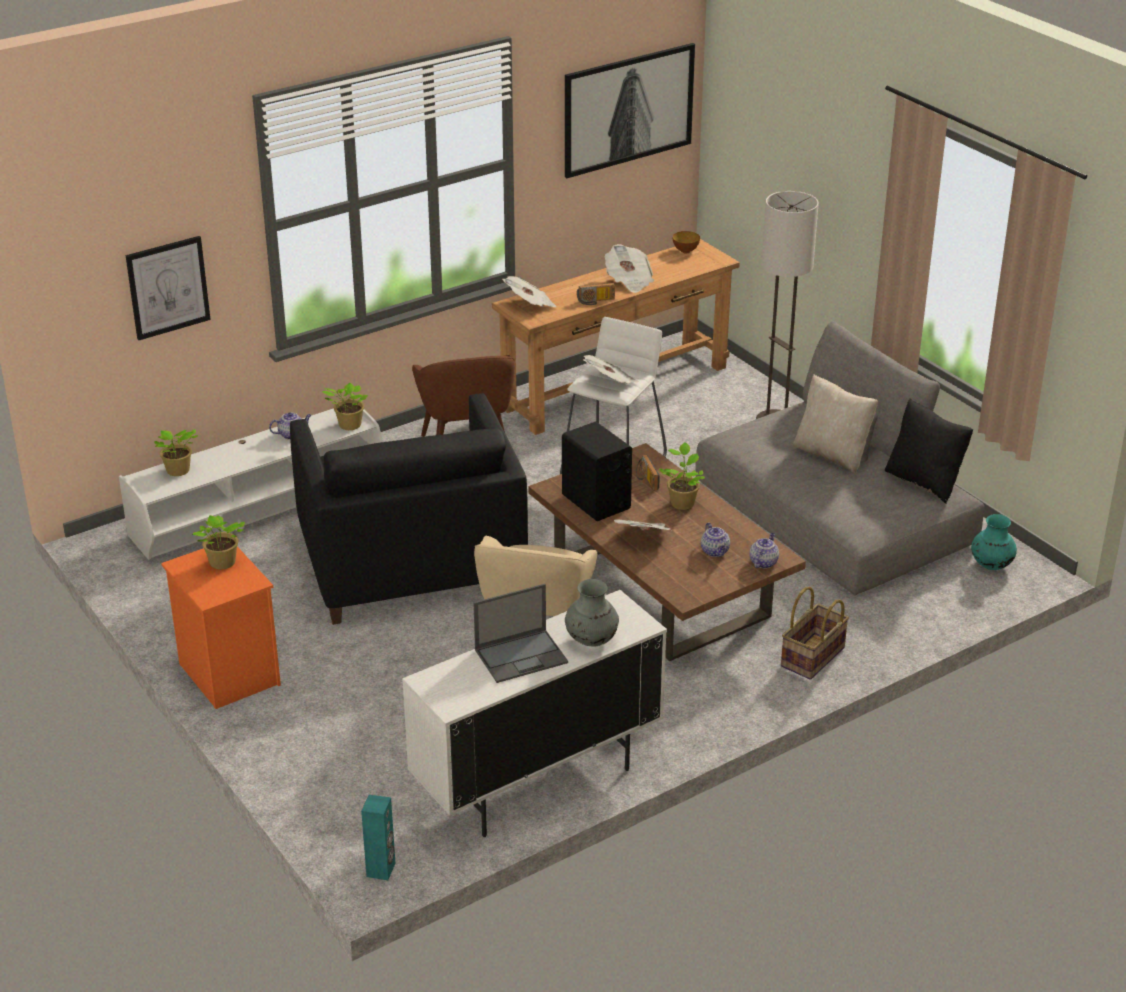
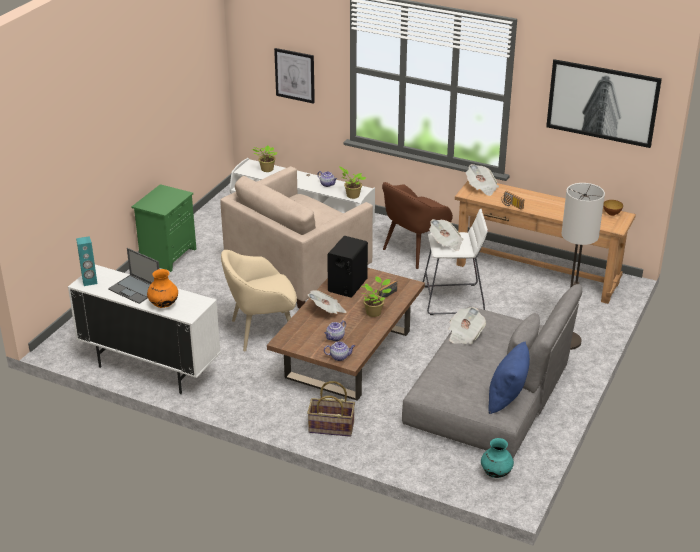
camera: 60 degrees right, 0 degrees up
orange nightstand [161,546,281,709] -> green nightstand [132,184,196,272]
potted plant [192,515,245,569] -> none
black armchair [290,393,528,625] -> beige armchair [220,166,373,309]
turquoise speaker [361,795,395,880] -> turquoise speaker moved to [76,236,97,286]
grey vase [565,579,619,647] -> orange vase [147,269,178,308]
newspaper [604,244,654,293] -> newspaper moved to [449,307,486,344]
beige pillow [793,374,878,475] -> none
black pillow [885,399,973,504] -> blue pillow [488,341,530,414]

